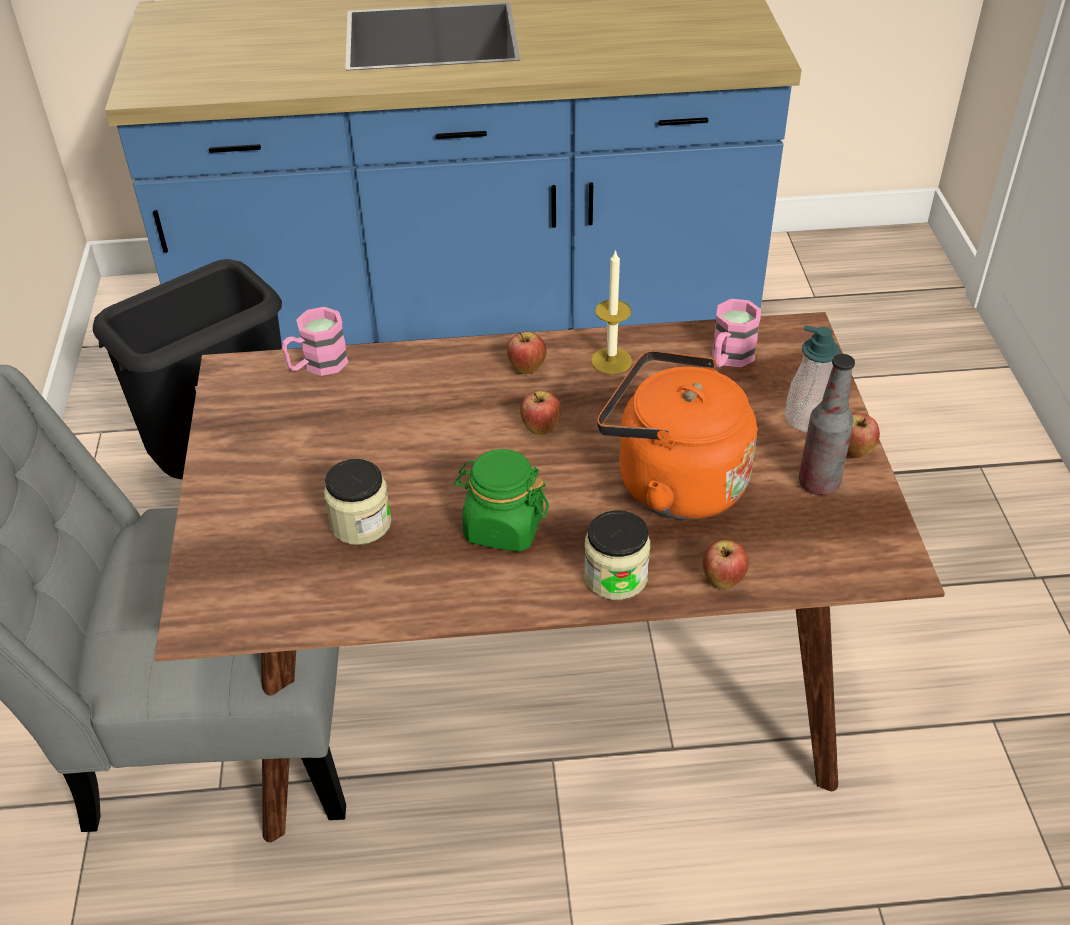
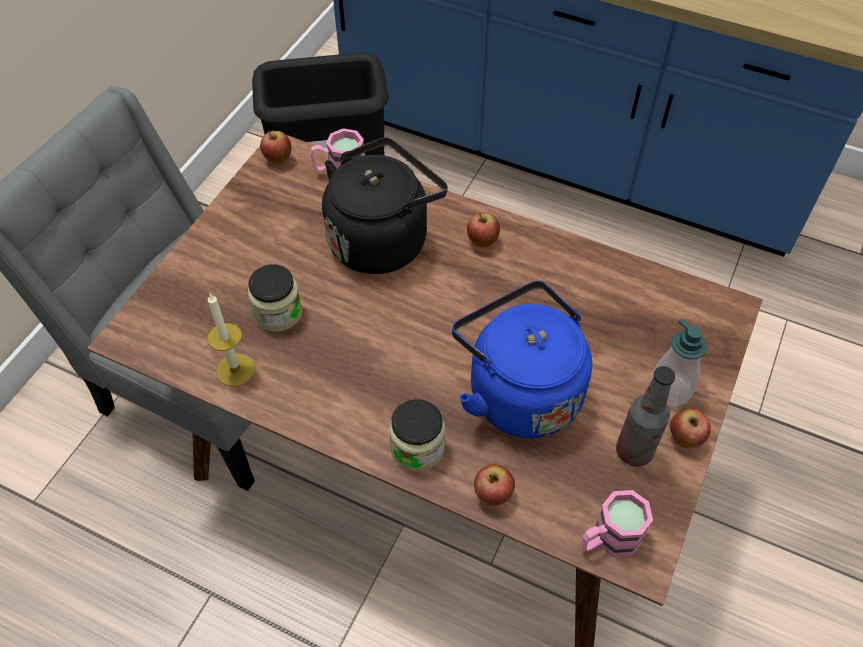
camera: 30 degrees right, 10 degrees up
green jar [454,449,549,552] -> none
apple [520,390,562,435] -> apple moved to [260,131,291,164]
candle [591,249,632,374] -> candle moved to [207,294,255,386]
orange kettle [597,350,757,520] -> blue kettle [452,281,592,438]
pink mug [712,299,761,367] -> pink mug moved to [581,490,653,557]
none -> black kettle [322,137,448,274]

